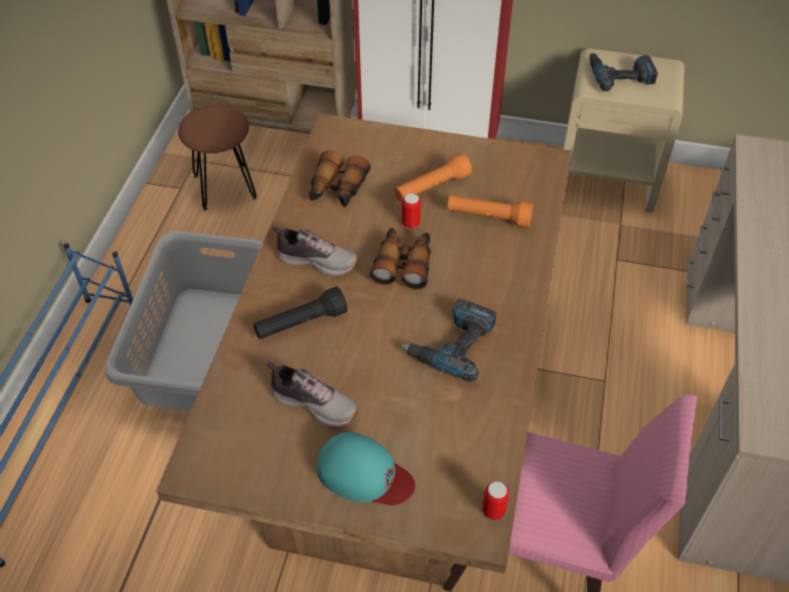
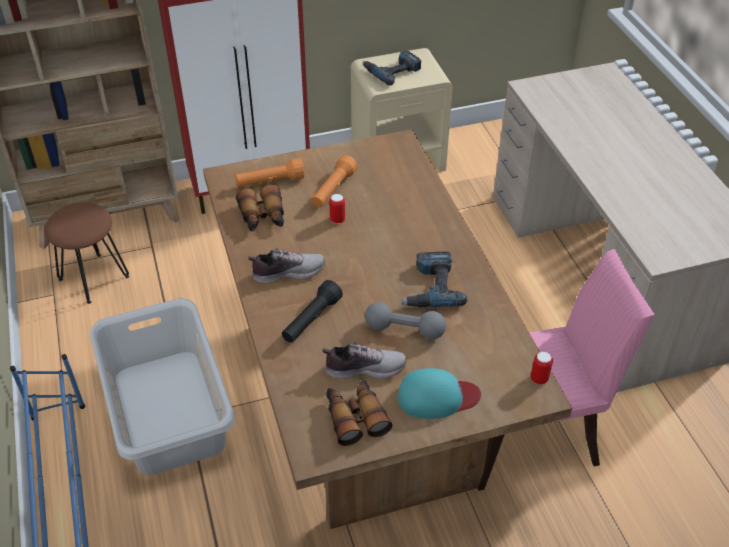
camera: 30 degrees left, 5 degrees down
binoculars [369,228,431,290] -> binoculars moved to [326,379,393,446]
orange flashlight [447,194,533,228] -> orange flashlight moved to [235,158,305,187]
none -> grey dumbbell [365,302,446,339]

